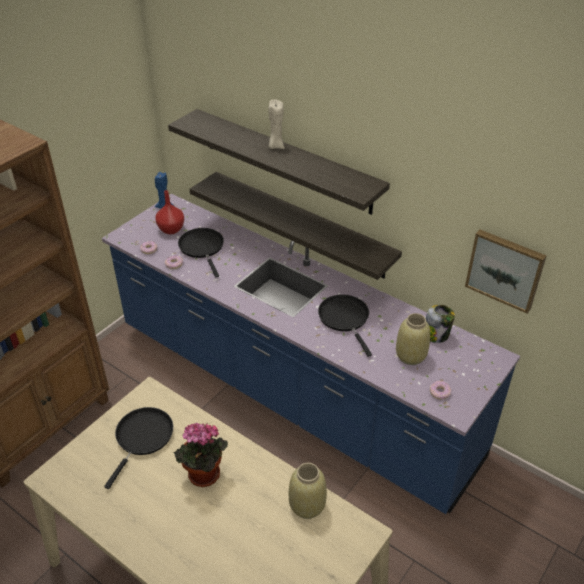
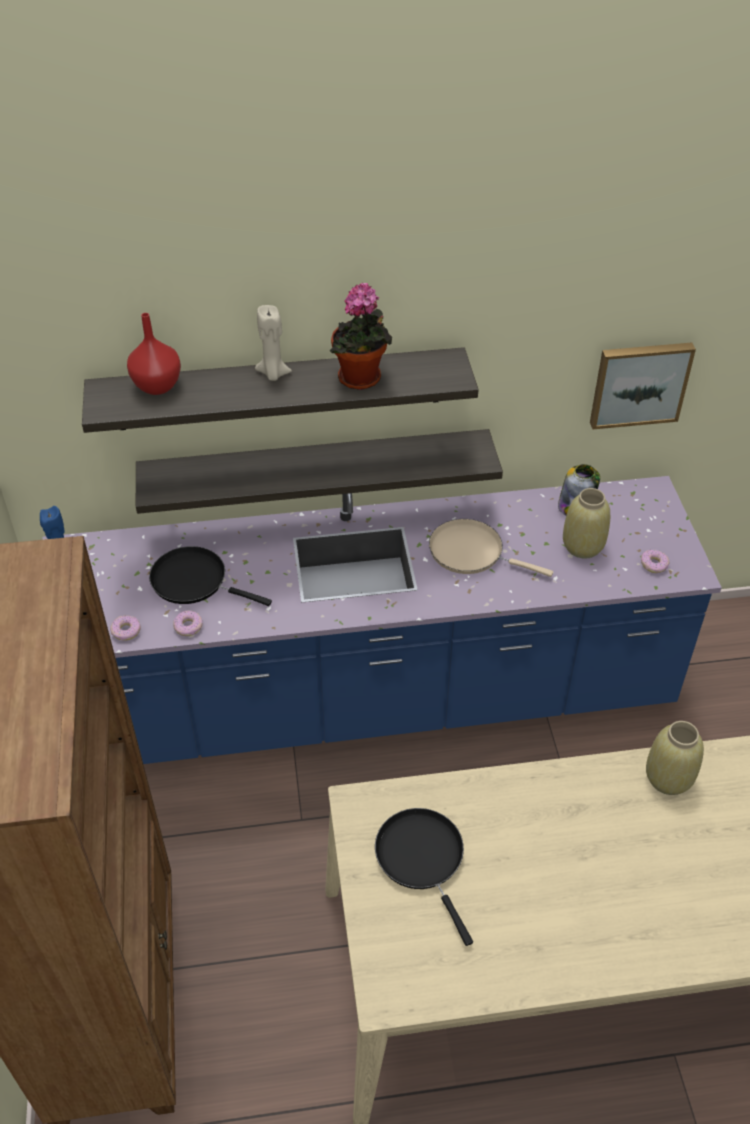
camera: 45 degrees left, 5 degrees up
red vase [155,190,184,234] -> red vase moved to [127,313,181,395]
potted plant [173,423,228,487] -> potted plant moved to [330,283,392,390]
black frying pan [318,294,372,357] -> beige frying pan [429,519,553,577]

